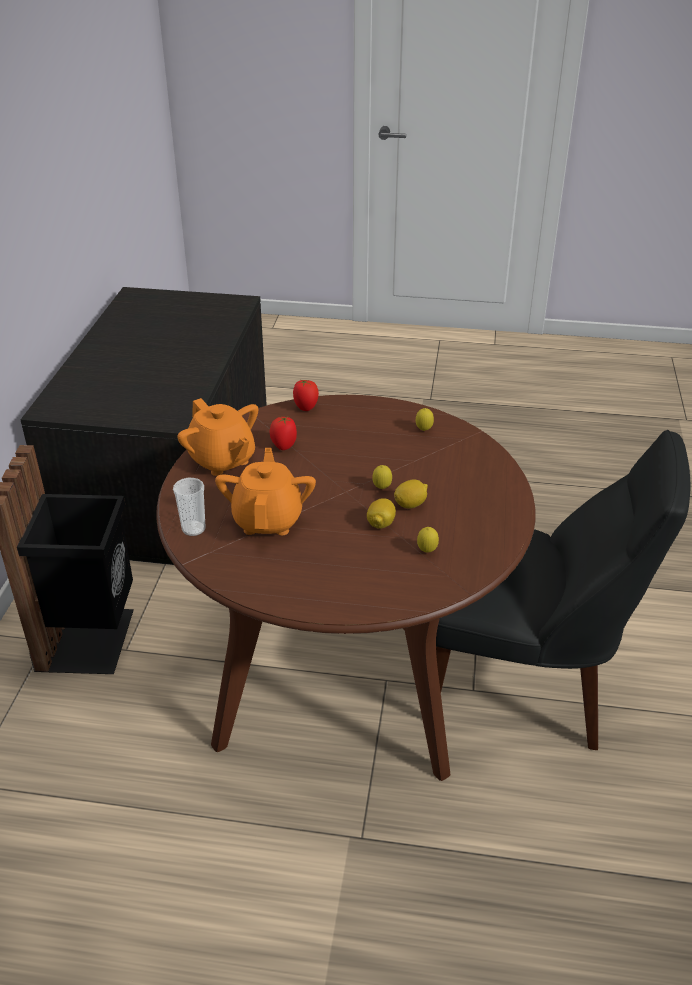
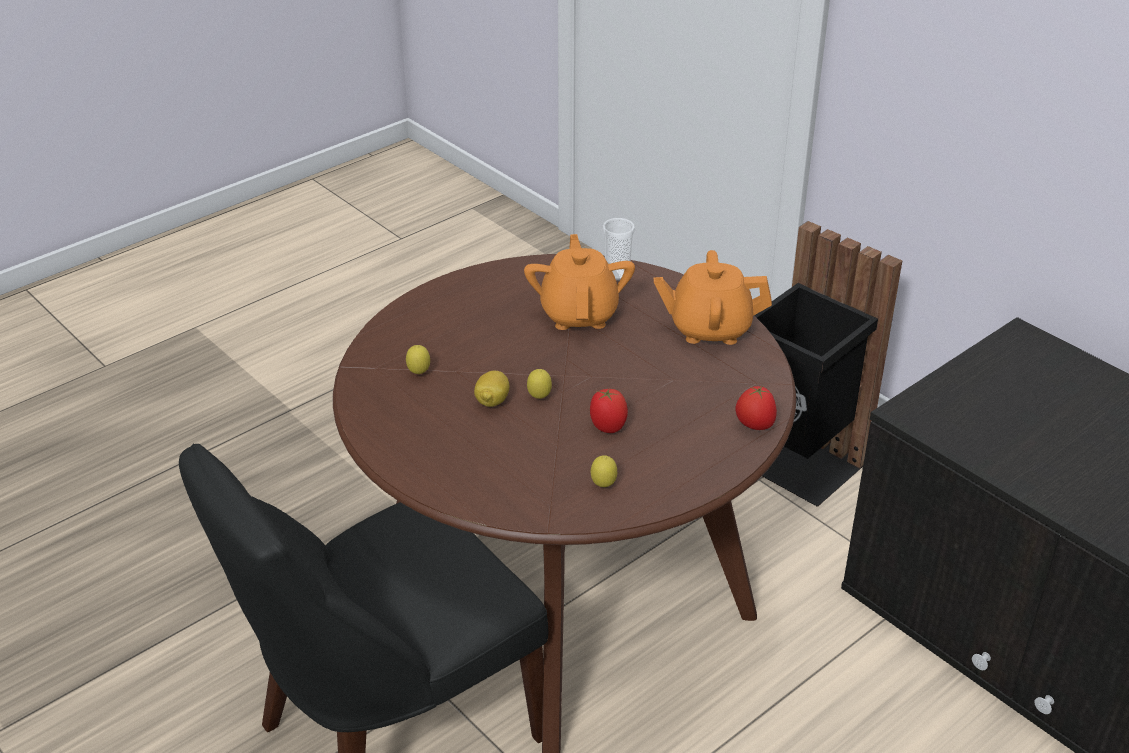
camera: 130 degrees right, 0 degrees up
orange teapot [215,448,316,535] -> orange teapot turned 135 degrees counterclockwise [524,234,635,330]
tomato [269,416,297,450] -> tomato moved to [590,389,628,433]
lemon [367,498,396,529] -> none

